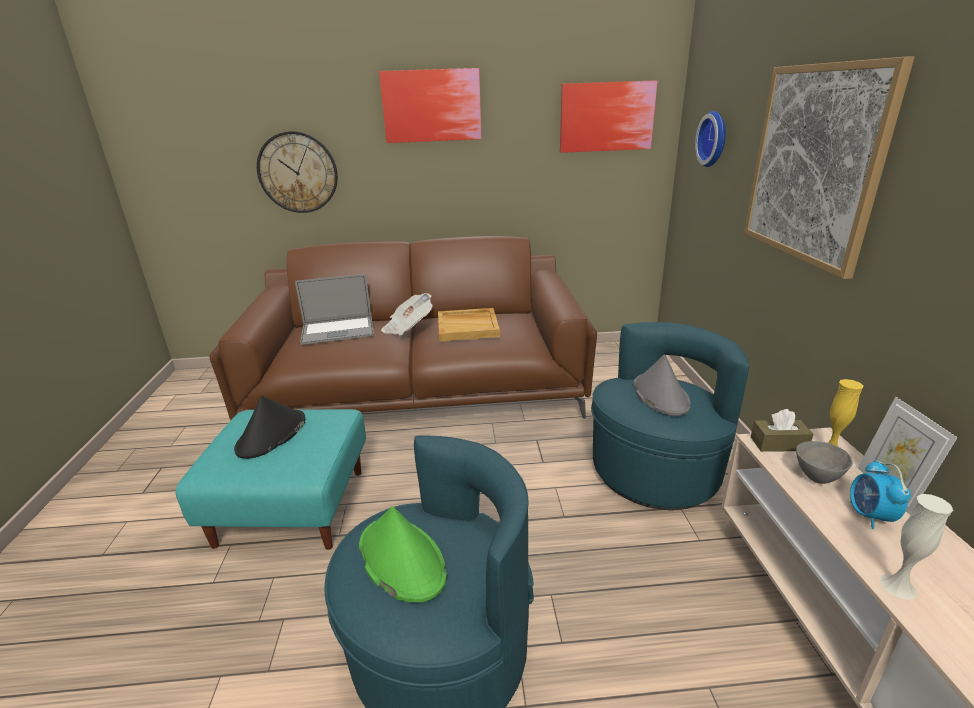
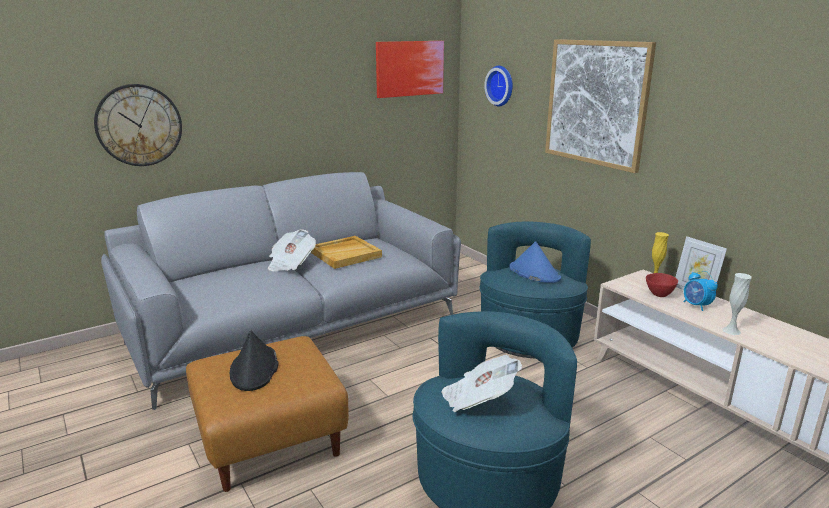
camera: 30 degrees left, 5 degrees down
turquoise ottoman [176,409,366,550] -> brown ottoman [186,336,349,492]
brown sofa [210,236,597,420] -> grey sofa [101,172,461,410]
laptop [295,274,374,345] -> none
green hat [359,506,447,603] -> newspaper [441,355,522,412]
picture [379,68,482,143] -> none
grey hat [633,354,691,416] -> blue hat [509,241,561,283]
brown tissue box [751,409,813,452] -> none
grey bowl [796,441,853,484] -> red bowl [646,273,678,297]

